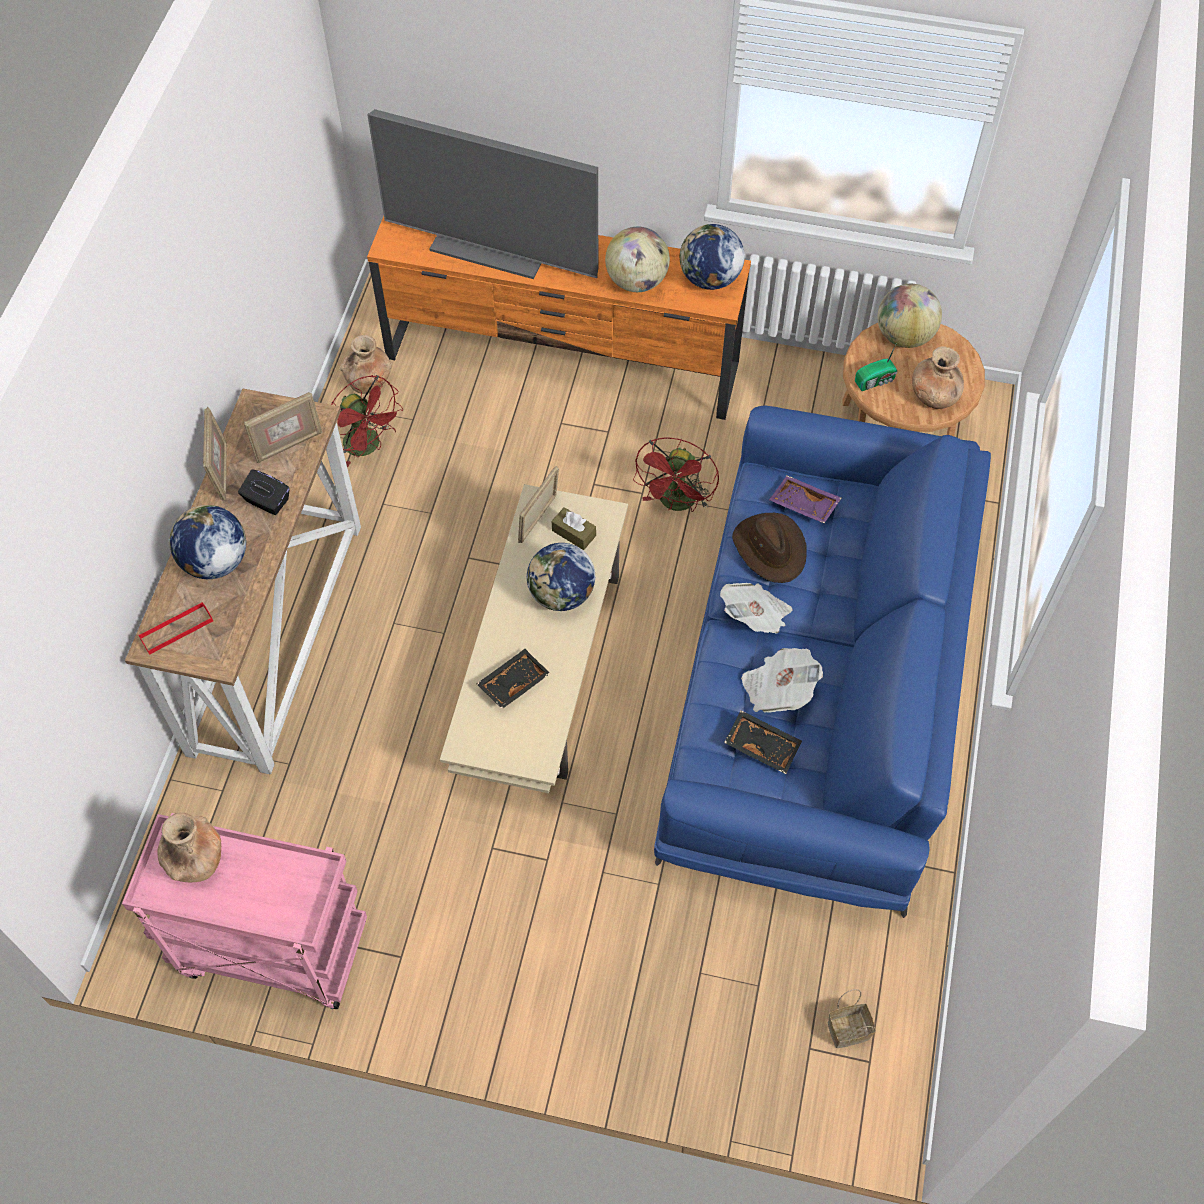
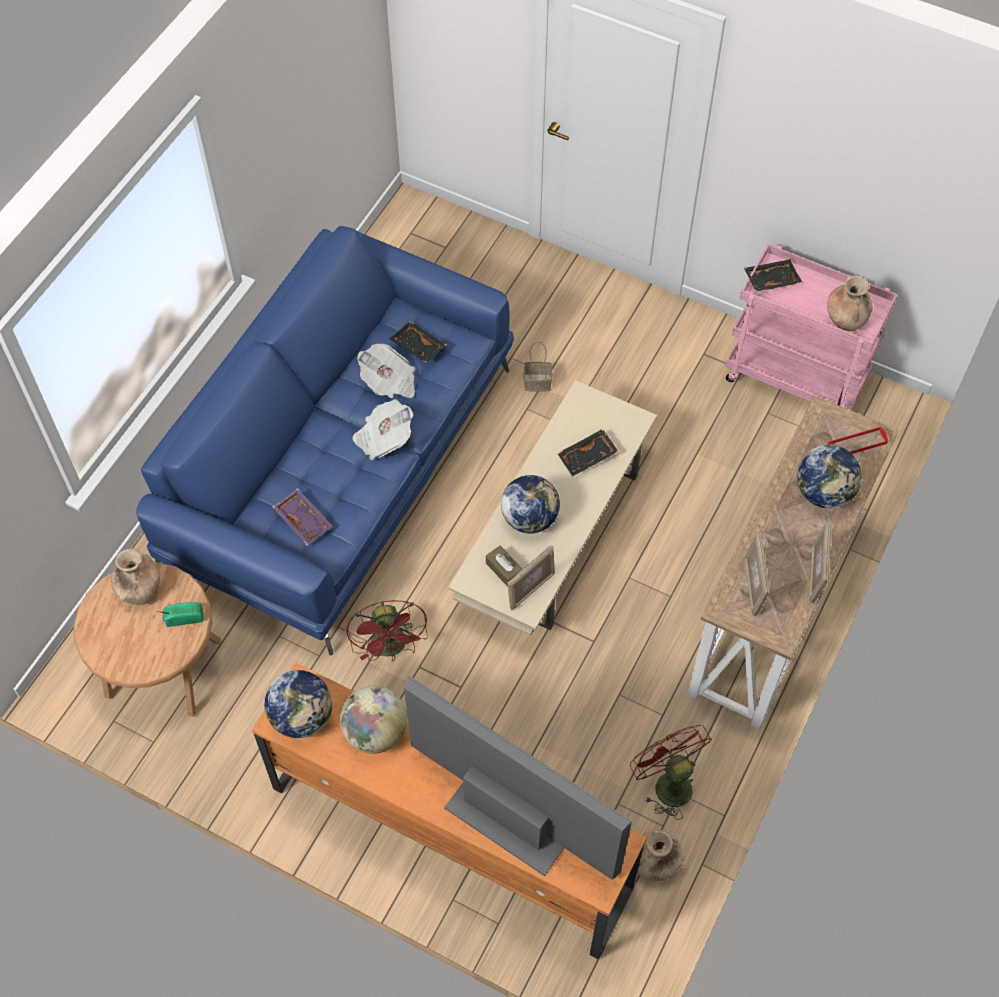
camera: 165 degrees left, 0 degrees up
black tissue box [238,469,290,515] -> none
picture frame [244,392,322,463] -> picture frame turned 75 degrees counterclockwise [744,532,770,617]
red fan [633,437,719,512] -> red fan turned 135 degrees clockwise [347,600,428,661]
brown hat [732,513,807,583] -> none
basket [828,989,876,1048] -> basket moved to [523,342,553,392]
globe [877,284,942,348] -> none
none -> black tray [744,259,803,291]

